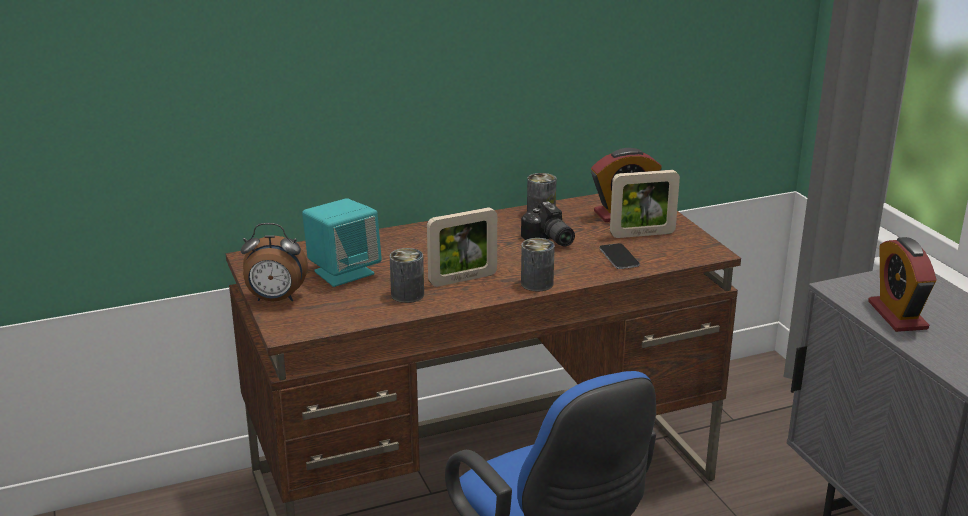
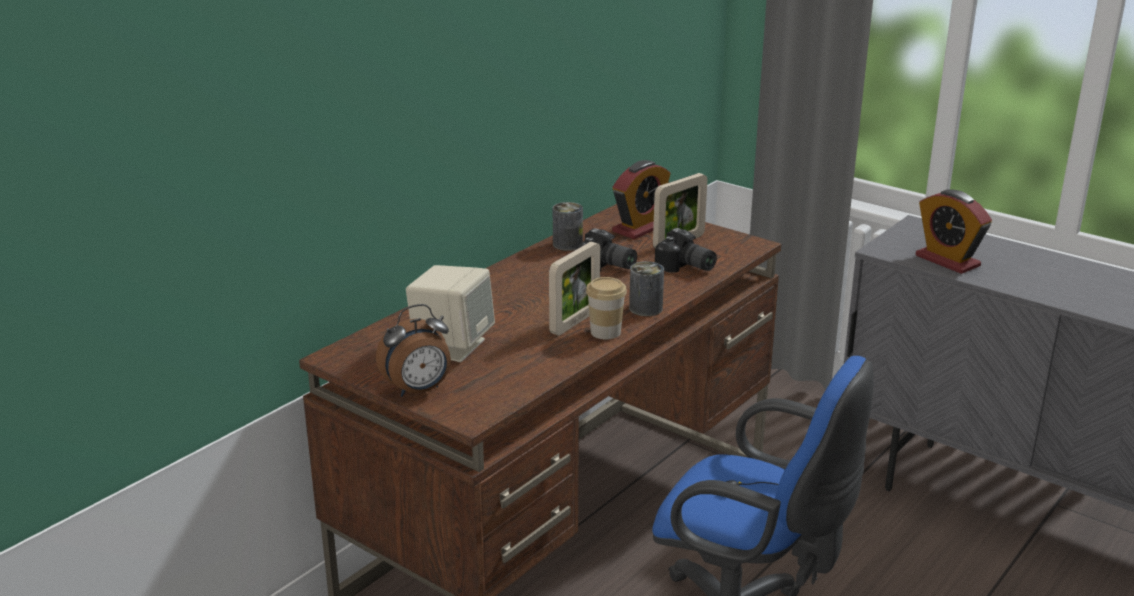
camera: 30 degrees left, 0 degrees up
turquoise speaker [302,198,382,287] -> beige speaker [406,265,495,362]
can [390,248,424,303] -> none
phone [599,243,640,269] -> camera [655,228,717,273]
none -> cup [586,277,627,339]

